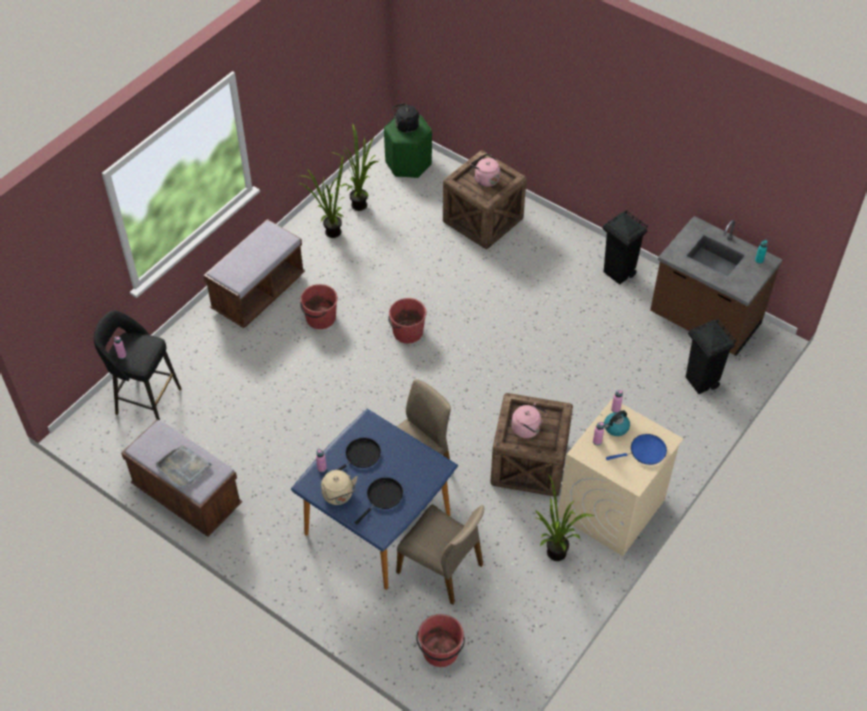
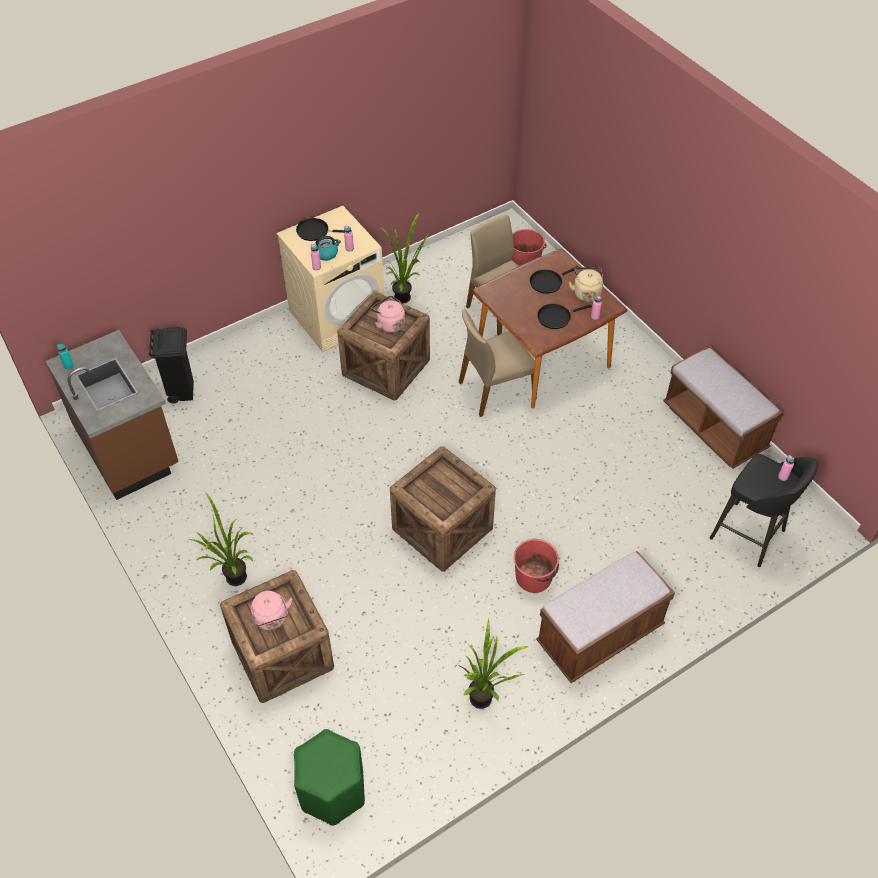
camera: 160 degrees left, 0 degrees up
grey tray [156,445,213,488] -> none
blue dining table [291,409,458,590] -> brown dining table [472,249,628,408]
potted plant [335,123,380,211] -> potted plant moved to [189,491,254,586]
red bucket [388,298,427,343] -> crate [390,446,496,571]
black kettle [392,103,419,133] -> none
black trash can [602,210,648,285] -> none
blue frying pan [606,434,667,465] -> black frying pan [296,218,345,241]

